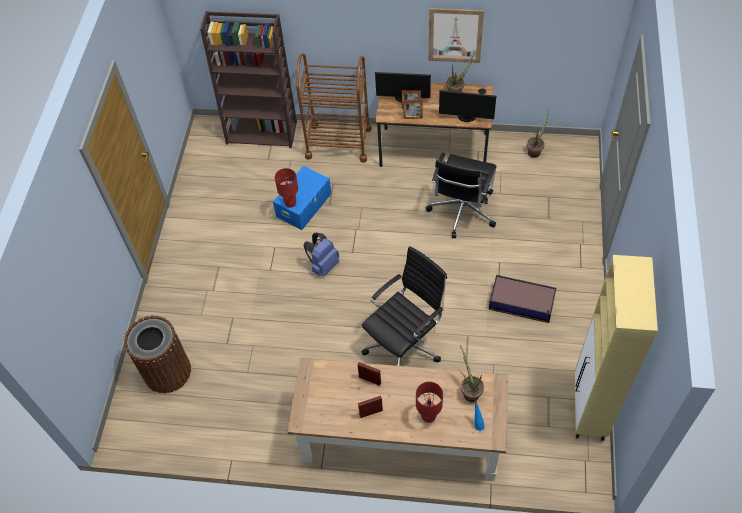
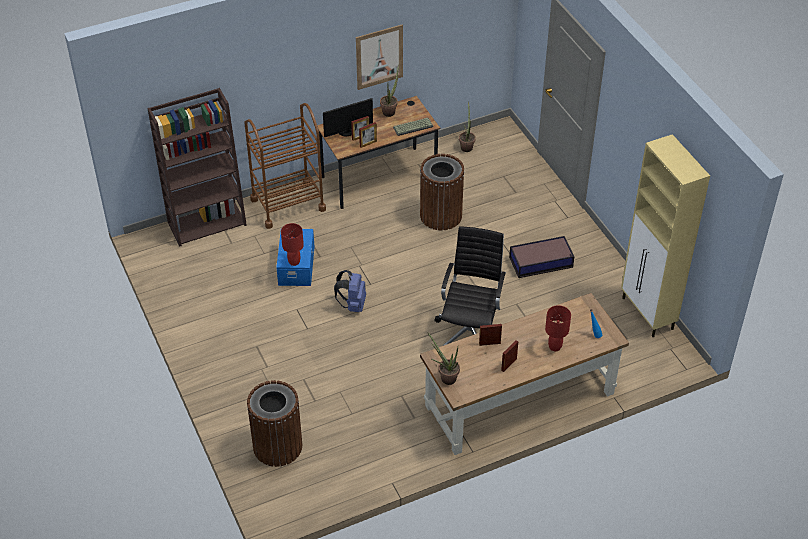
camera: 35 degrees left, 10 degrees down
black office chair [426,153,497,238] -> brown trash can [420,154,464,230]
monitor [439,90,496,122] -> keyboard [393,118,434,136]
potted plant [459,345,484,402] -> potted plant moved to [427,332,460,385]

